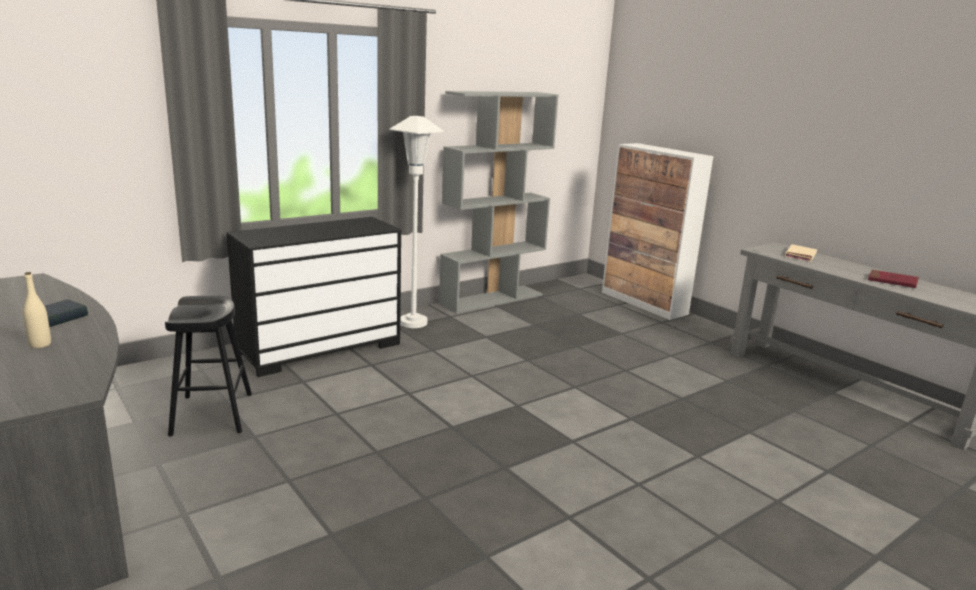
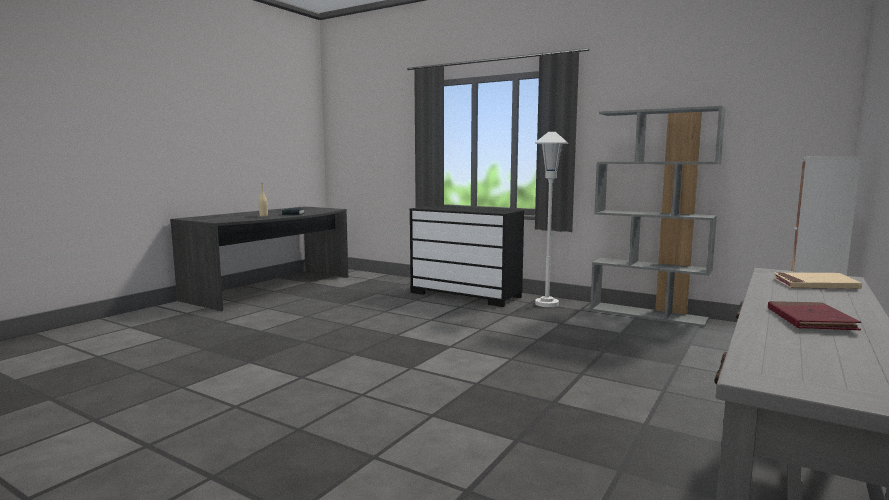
camera: 70 degrees right, 10 degrees down
black stool [165,296,252,437] -> none

